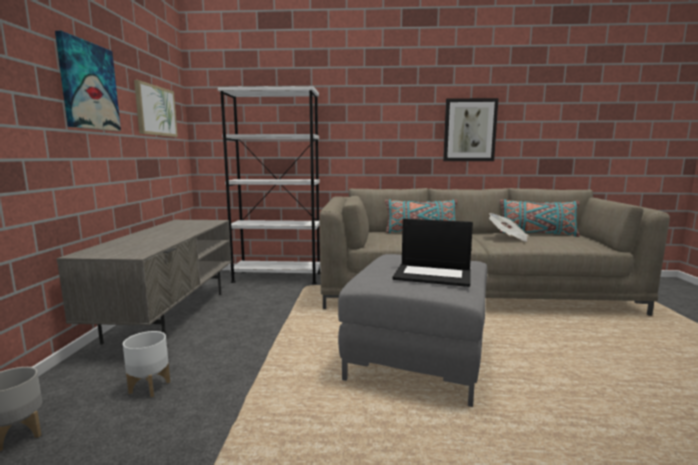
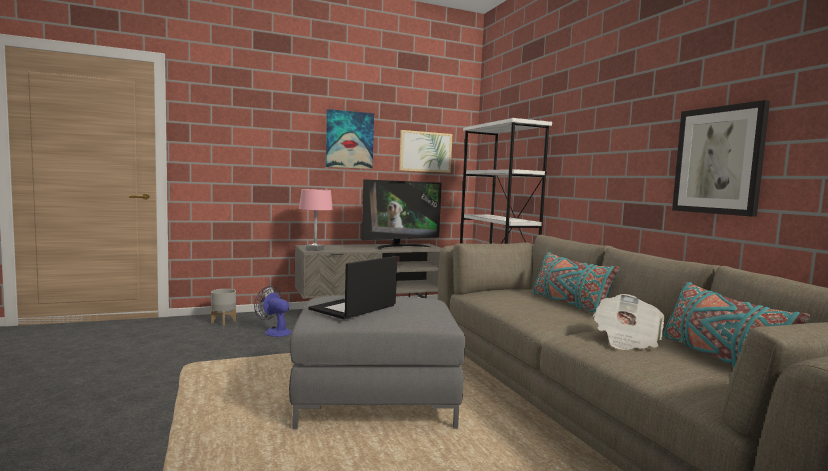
camera: 65 degrees right, 5 degrees down
white planter [123,331,170,397] -> fan [254,286,292,337]
laptop [392,219,473,287] -> laptop turned 45 degrees clockwise [308,256,397,319]
none -> pink table lamp [299,189,333,251]
none -> television [362,179,441,250]

